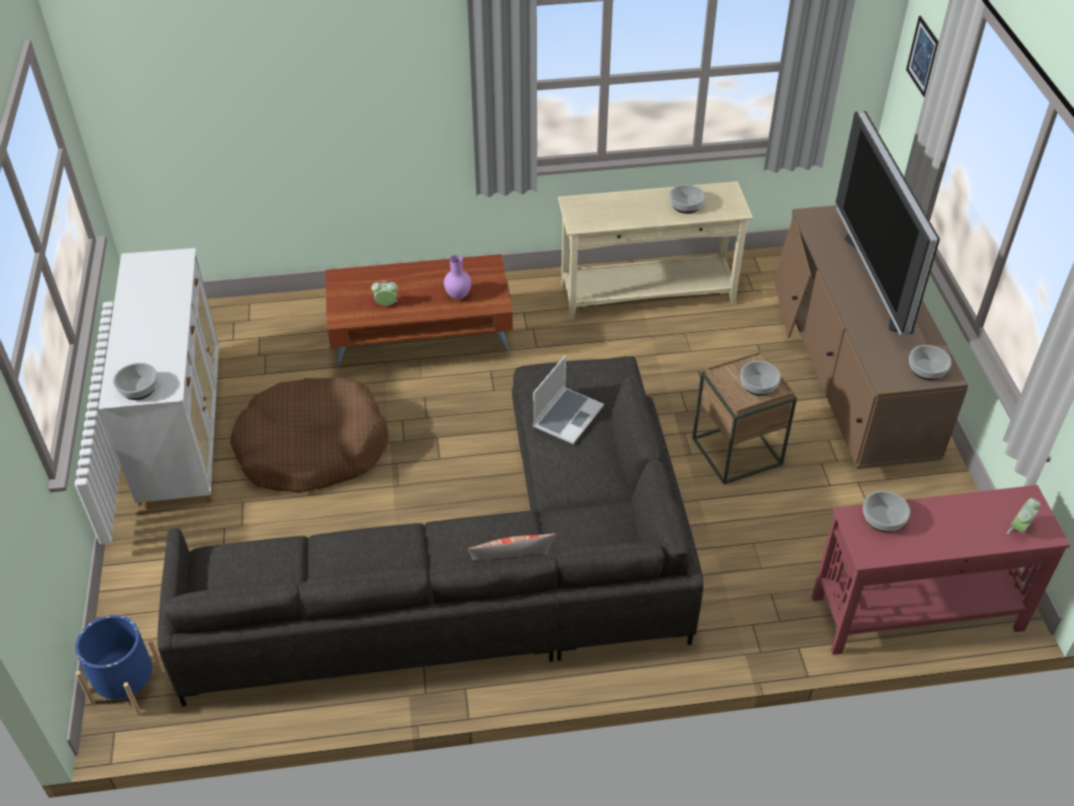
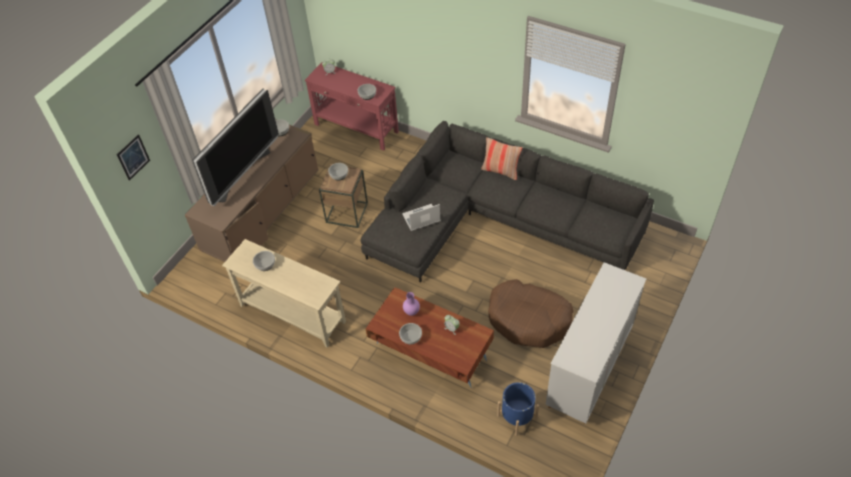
camera: 140 degrees left, 5 degrees up
blue planter [75,615,165,716] -> blue planter moved to [497,382,539,436]
bowl [113,363,158,400] -> bowl moved to [399,323,422,345]

